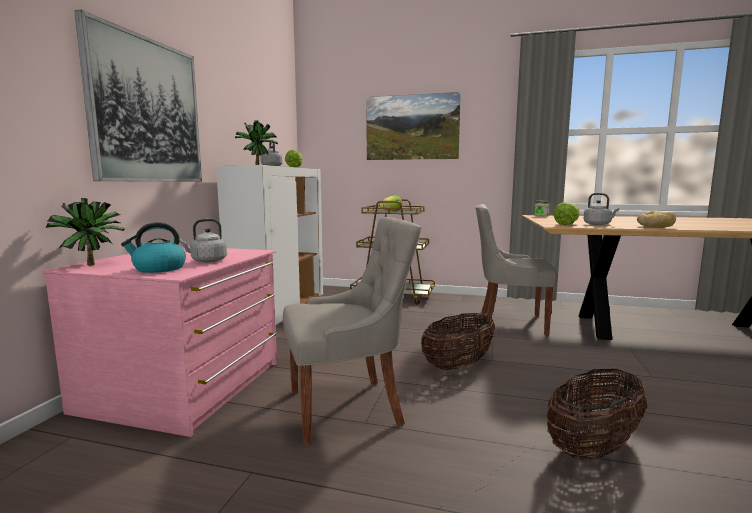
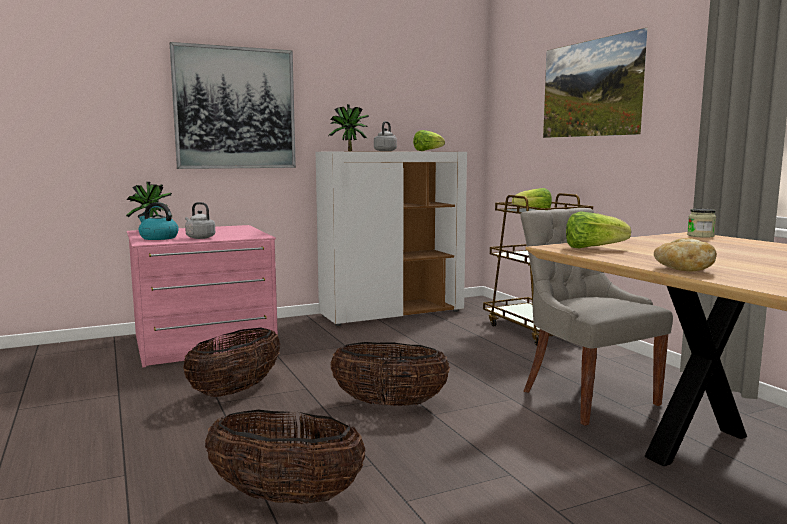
camera: 50 degrees right, 0 degrees up
grey chair [283,217,421,446] -> basket [183,328,280,397]
grey kettle [584,193,619,225] -> none

